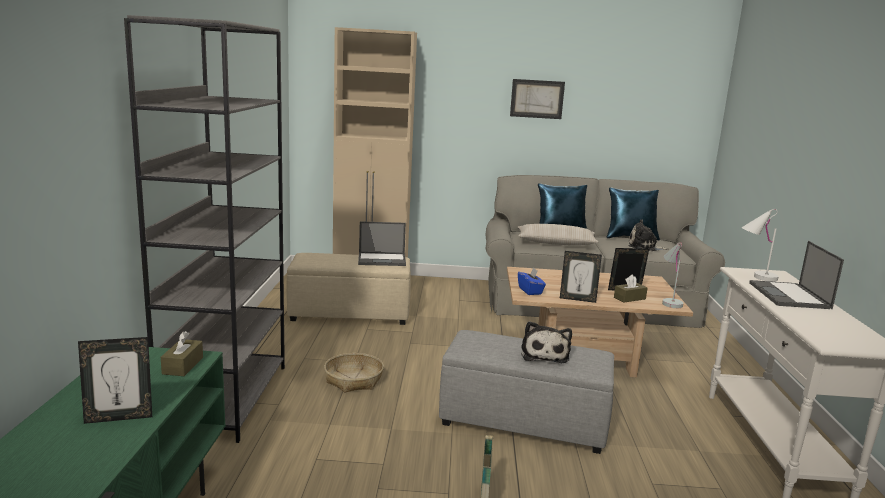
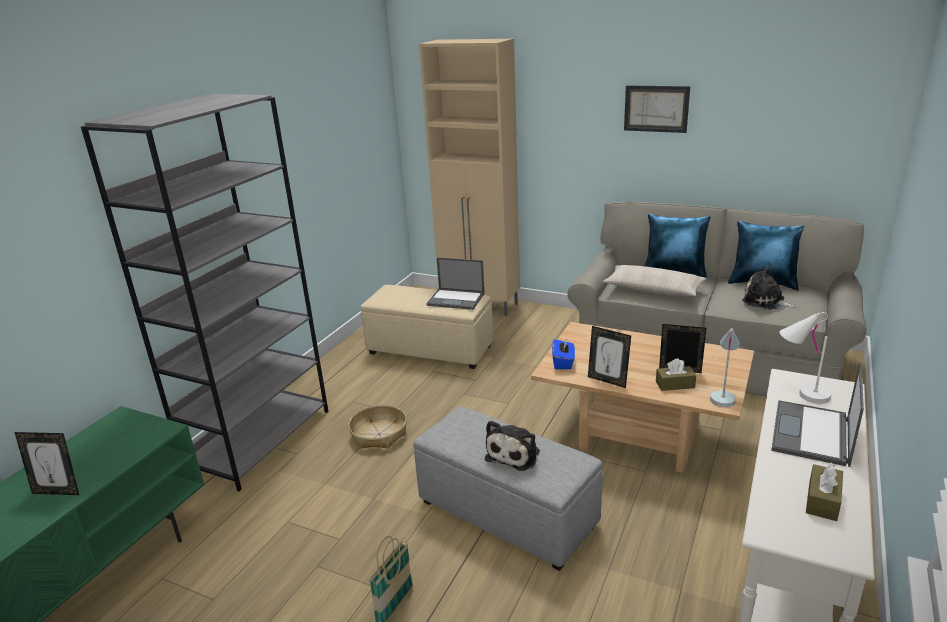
camera: 25 degrees right, 10 degrees up
brown tissue box [161,331,203,376] -> brown tissue box moved to [806,462,843,521]

